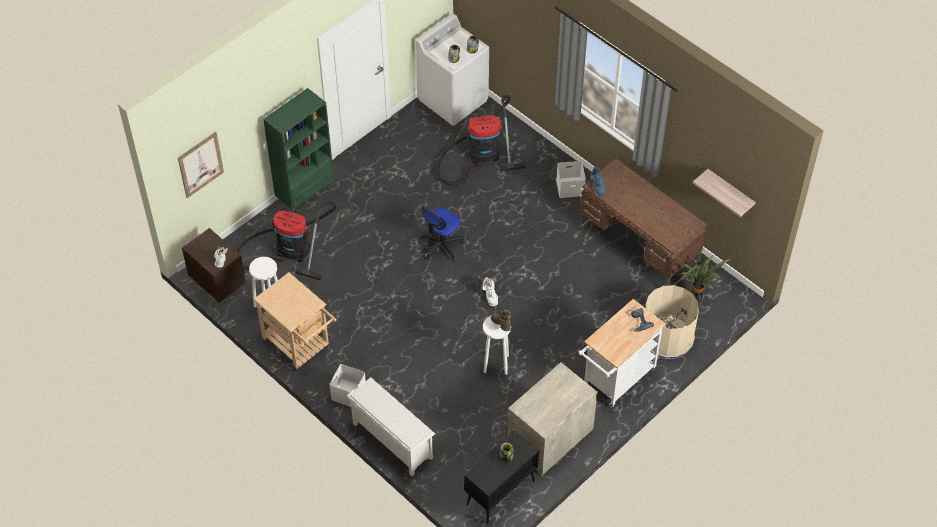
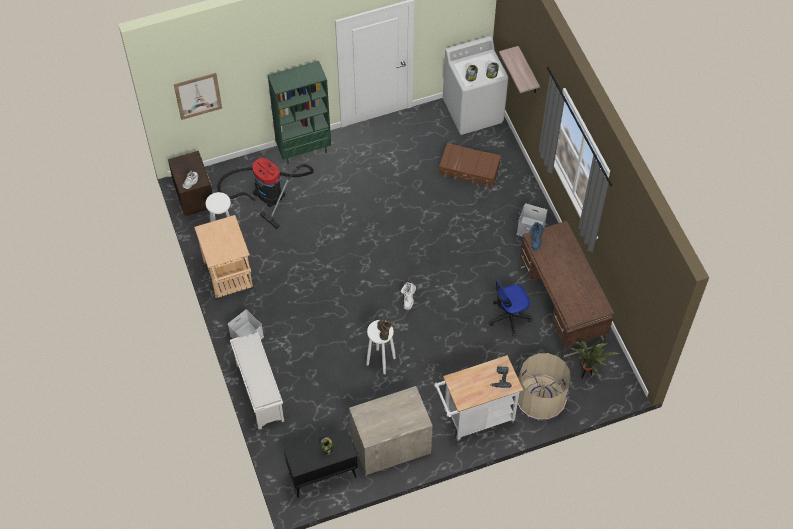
camera: 25 degrees right, 5 degrees up
office chair [419,205,465,261] -> office chair moved to [489,279,532,336]
vacuum cleaner [436,95,526,186] -> brown suitcase [439,143,501,187]
shelf [693,169,756,217] -> shelf moved to [499,46,540,93]

